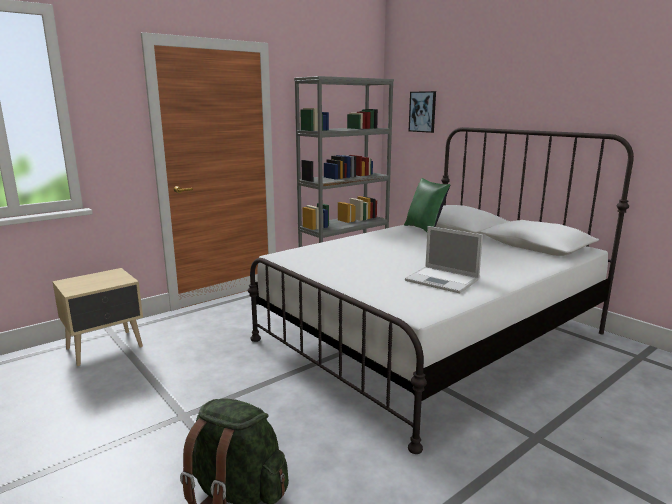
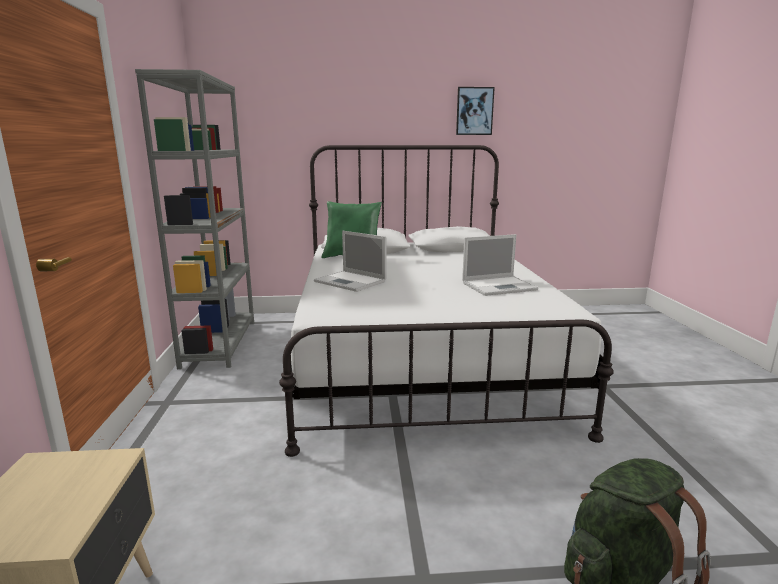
camera: 55 degrees left, 0 degrees up
picture [409,91,436,133] -> picture moved to [456,87,495,135]
none -> laptop [314,231,386,292]

